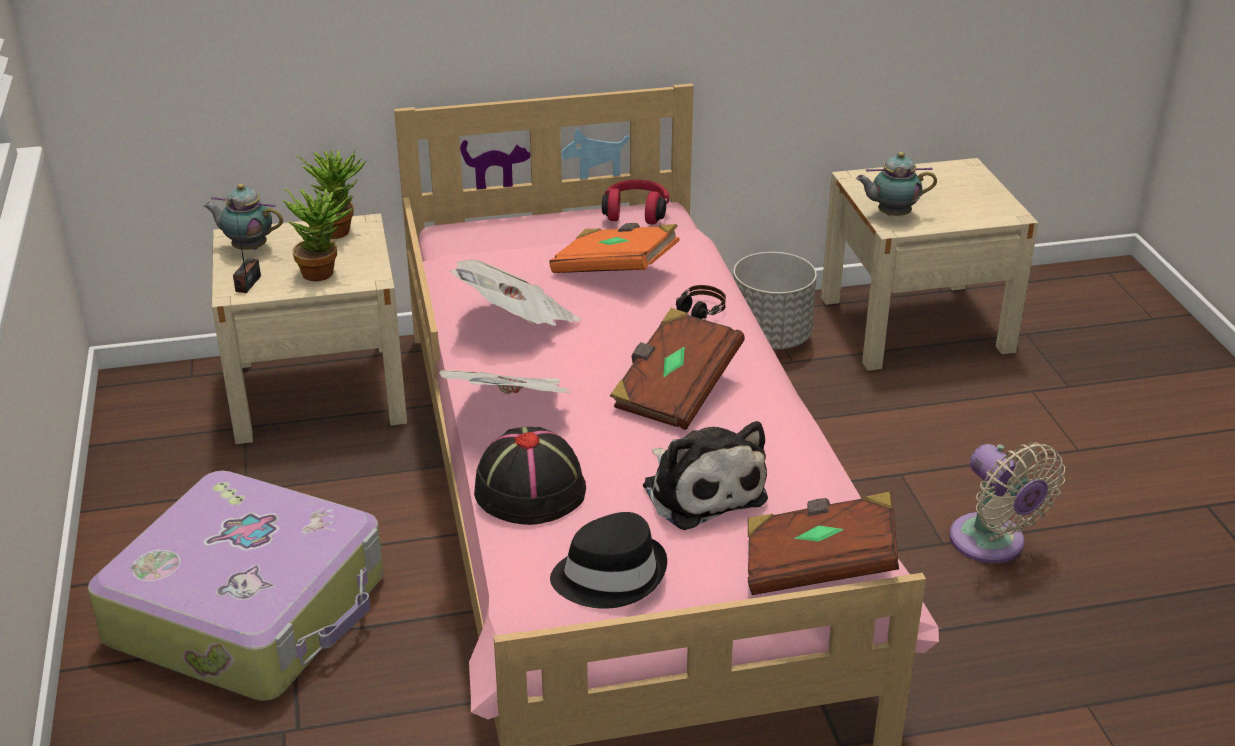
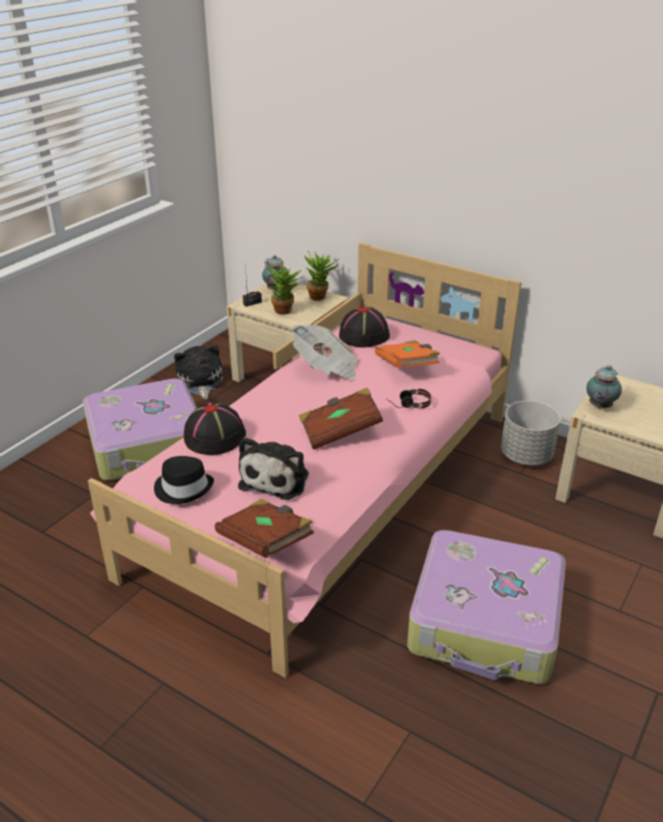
camera: 45 degrees right, 0 degrees up
newspaper [439,370,572,394] -> none
red headphones [602,179,670,224] -> none
teapot [856,152,937,216] -> teapot turned 105 degrees counterclockwise [586,365,622,408]
beige fan [949,443,1065,563] -> suitcase [407,530,566,684]
none -> plush toy [174,345,223,399]
none -> black hat [339,306,390,347]

